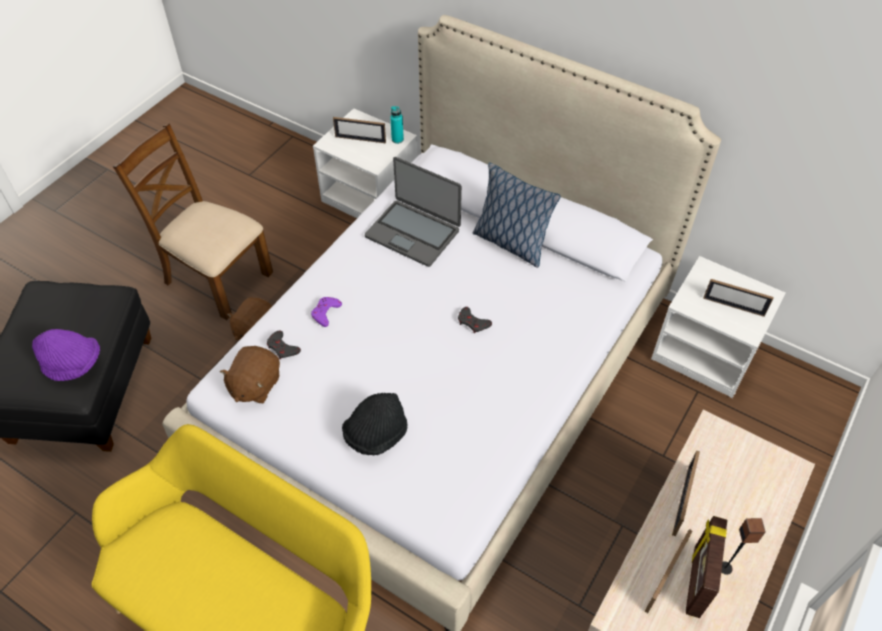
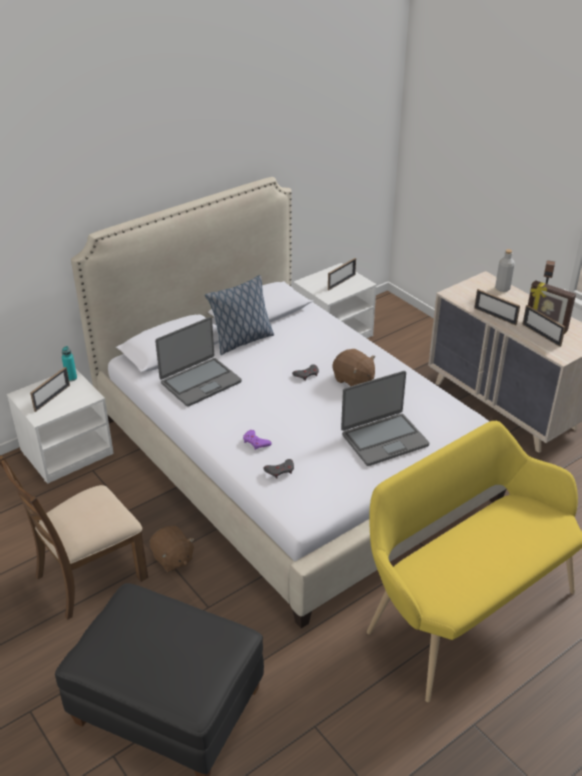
camera: 70 degrees left, 15 degrees down
purple hat [32,329,100,381] -> none
brown plush toy [220,346,280,403] -> brown plush toy moved to [333,349,375,386]
black hat [342,393,407,455] -> laptop [341,371,429,466]
none -> grey bottle [495,249,515,292]

